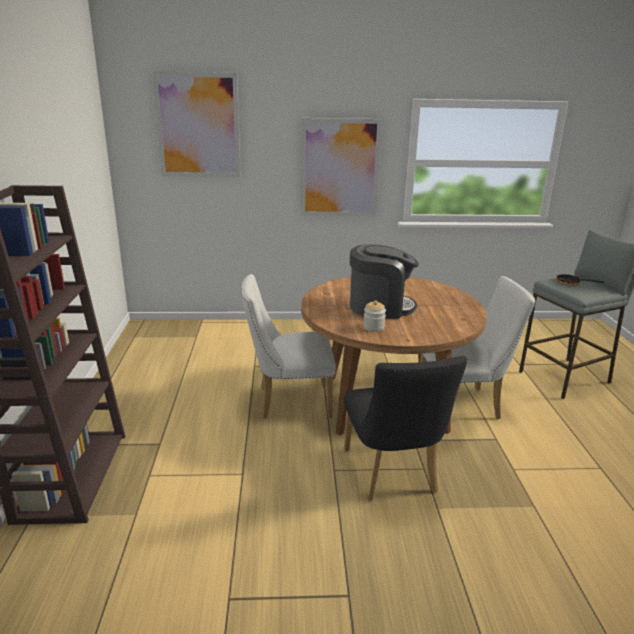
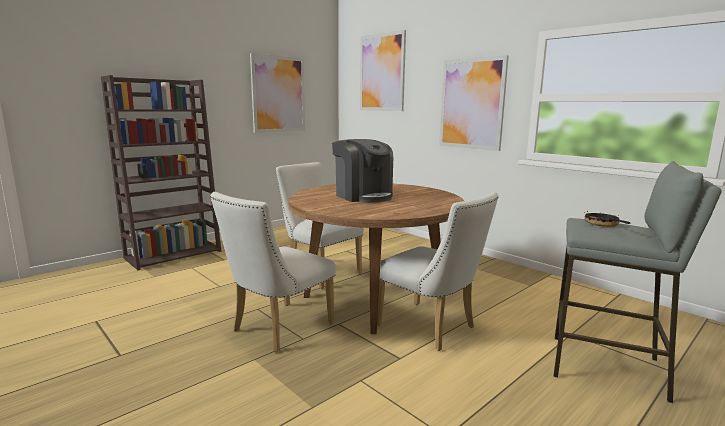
camera: 50 degrees right, 10 degrees down
black chair [344,356,467,501] -> white chair [210,192,336,352]
jar [363,301,386,332] -> none
none -> picture [250,53,305,133]

